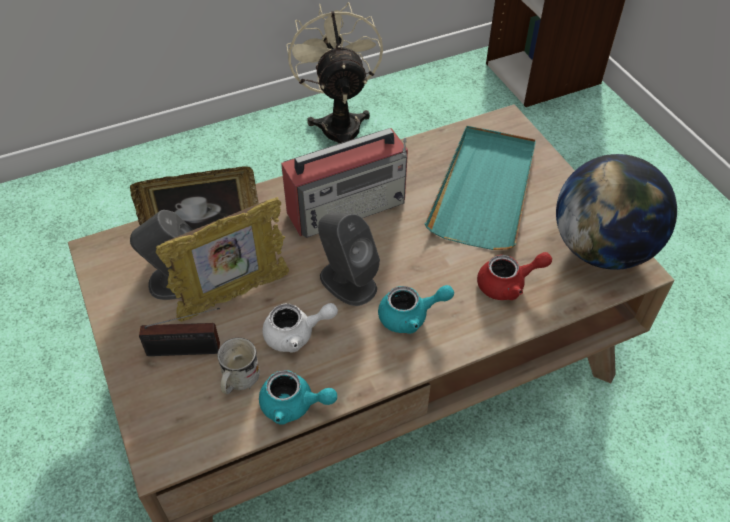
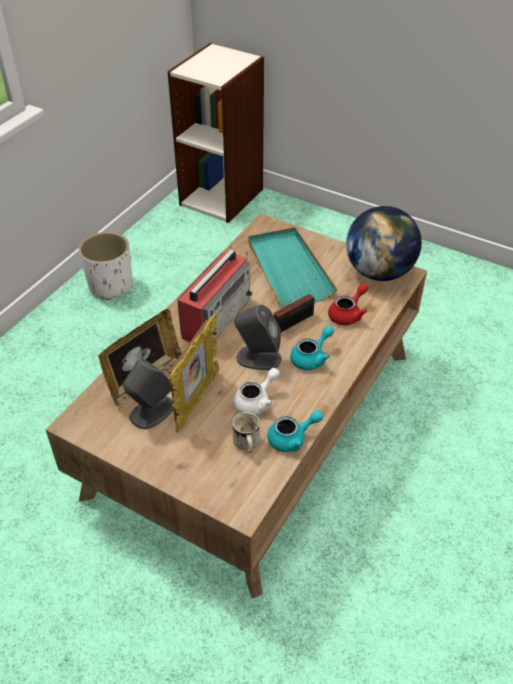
camera: 35 degrees left, 5 degrees down
radio [139,308,220,356] -> radio moved to [274,279,316,332]
beige fan [286,2,383,143] -> white planter [79,232,133,300]

